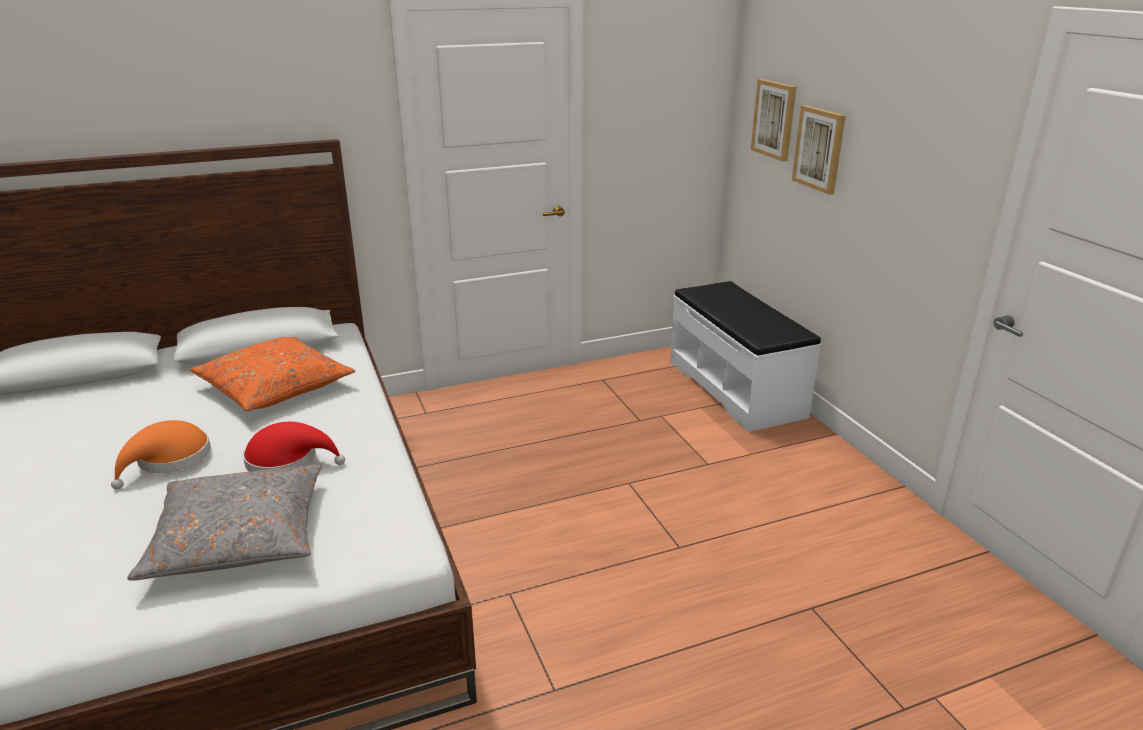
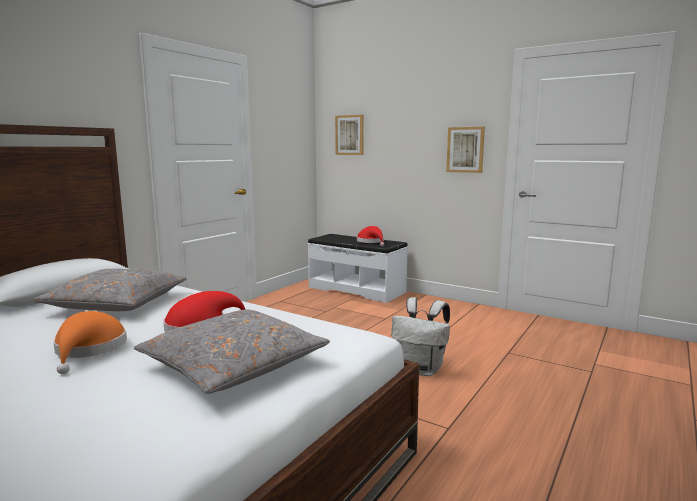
camera: 35 degrees left, 15 degrees down
orange pillow [190,337,355,411] -> grey pillow [33,269,187,311]
picture [792,105,846,195] -> picture moved to [446,127,485,173]
none -> red hat [357,226,384,246]
none -> white backpack [391,297,450,376]

